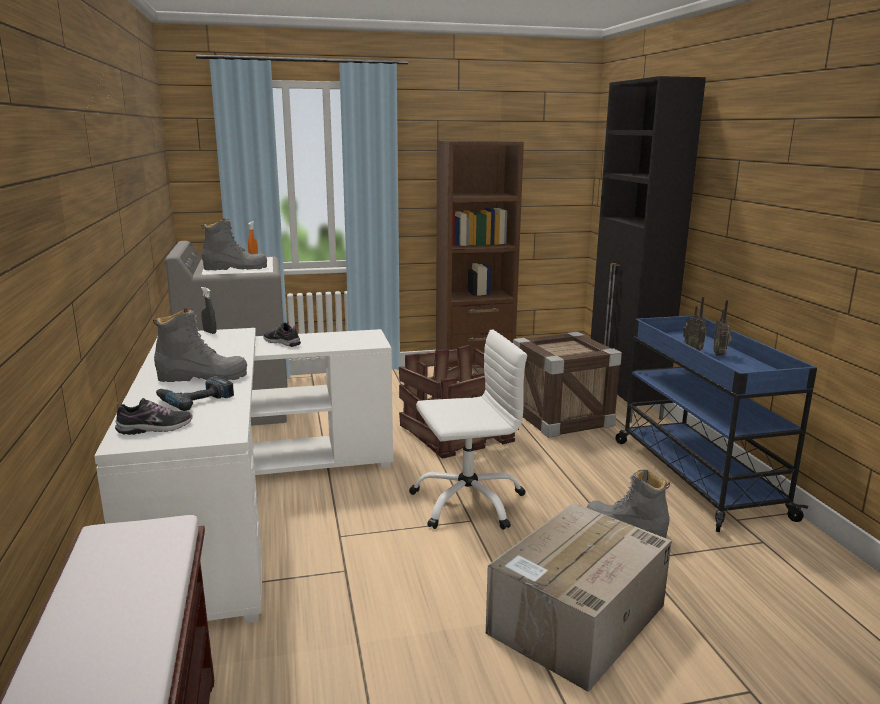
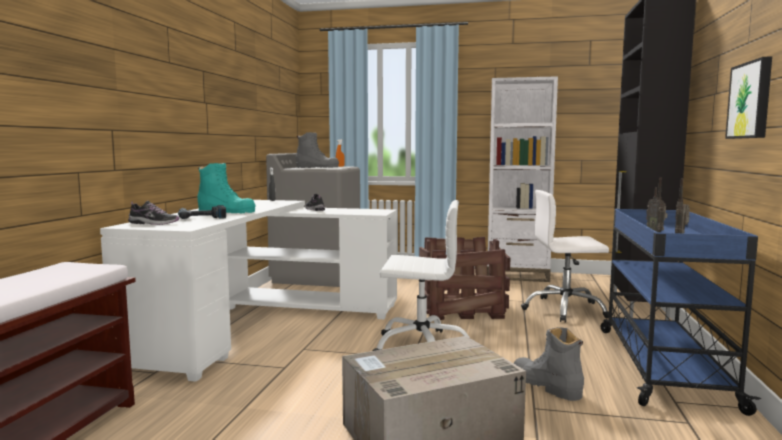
camera: 25 degrees right, 10 degrees down
grey boot [153,308,247,382] -> turquoise boot [197,163,256,213]
brown bookcase [436,141,524,381] -> white bookcase [487,76,558,282]
crate [513,332,622,438] -> white office chair [521,190,609,322]
none -> picture [725,56,772,139]

